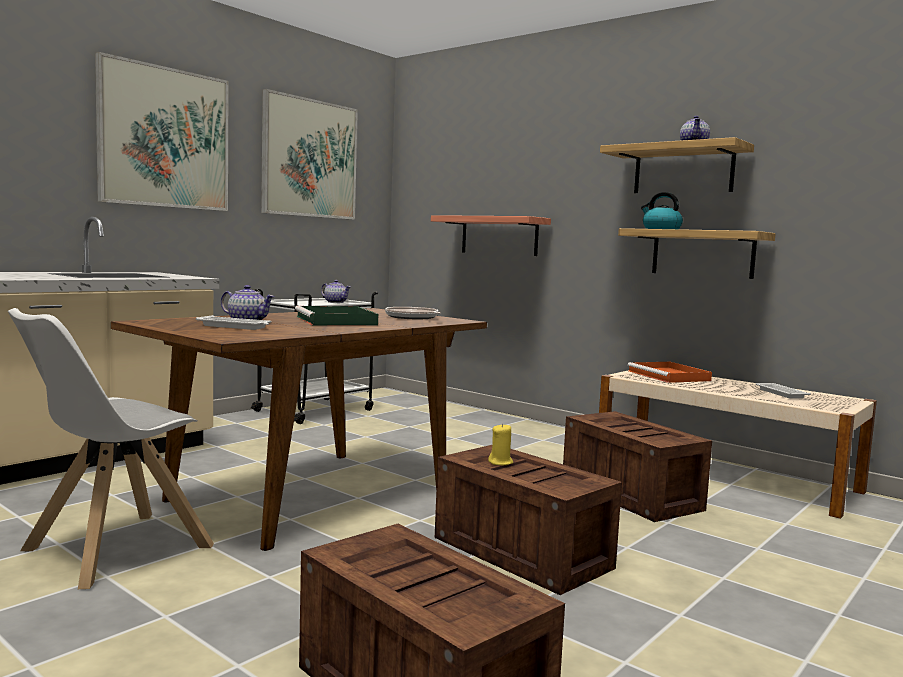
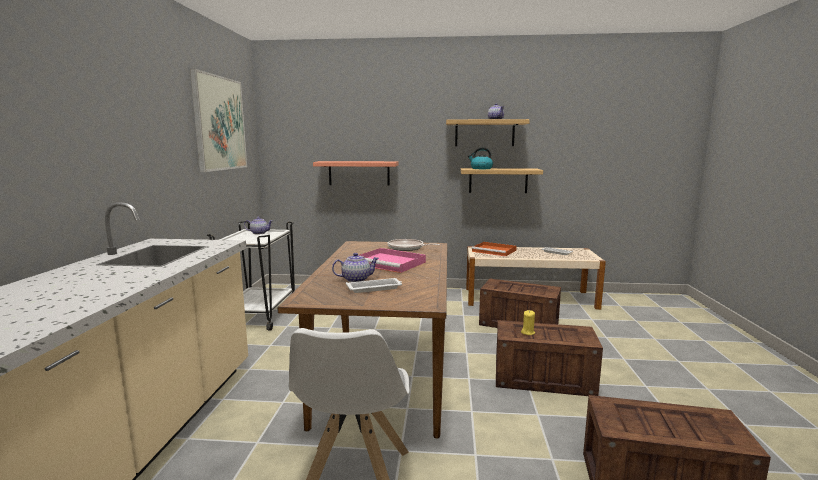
camera: 35 degrees left, 5 degrees up
picture [95,52,229,211] -> none
green tray [295,306,378,325] -> pink tray [358,248,426,273]

